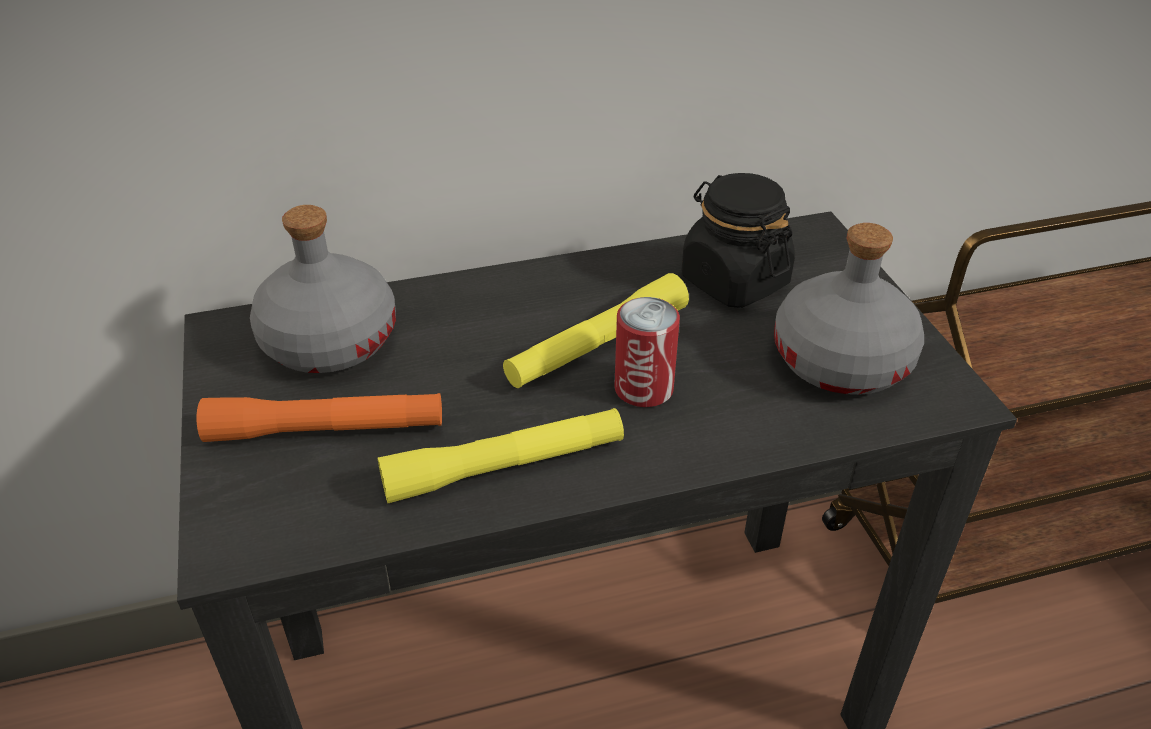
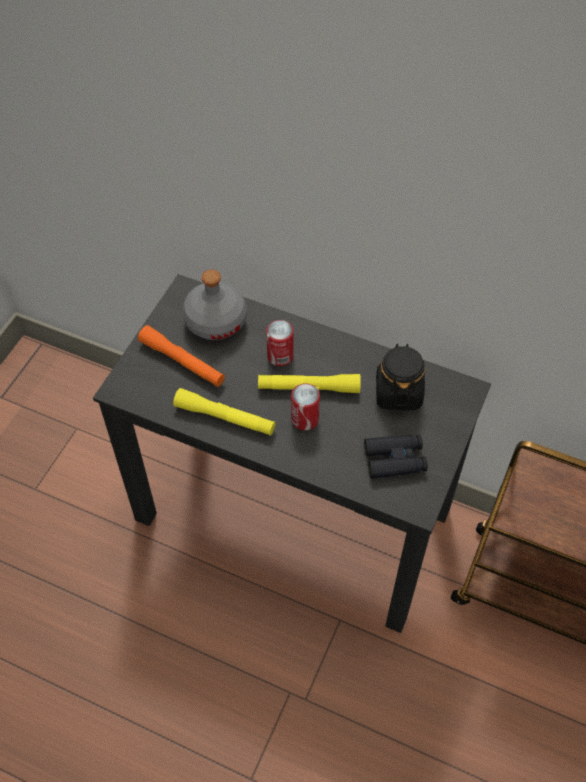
camera: 40 degrees right, 15 degrees up
grey bottle [774,223,924,395] -> black binoculars [364,435,428,479]
none -> can [266,320,294,366]

